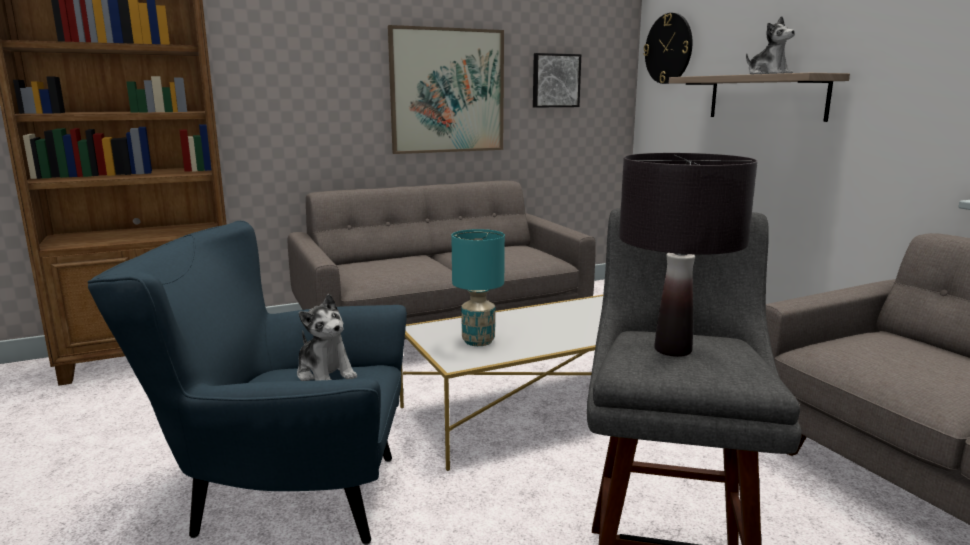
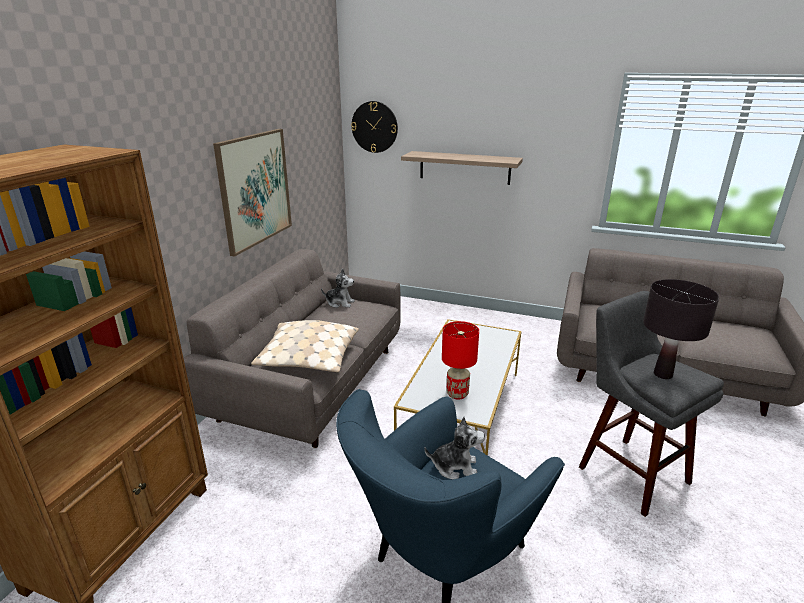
camera: 45 degrees left, 10 degrees up
turquoise table lamp [451,229,505,346] -> red table lamp [442,321,479,400]
picture [533,53,581,108] -> none
plush toy [746,16,795,74] -> plush toy moved to [321,269,355,308]
none -> beige pillow [251,320,359,372]

